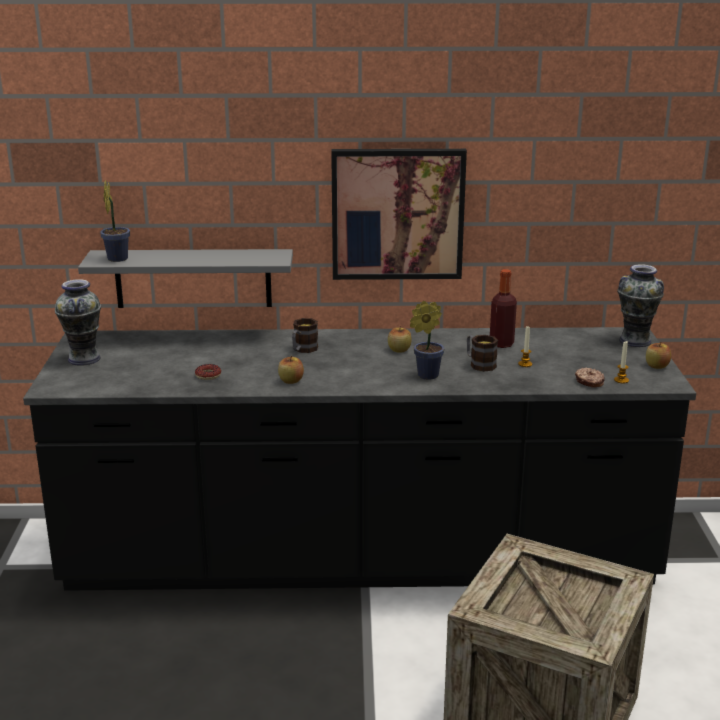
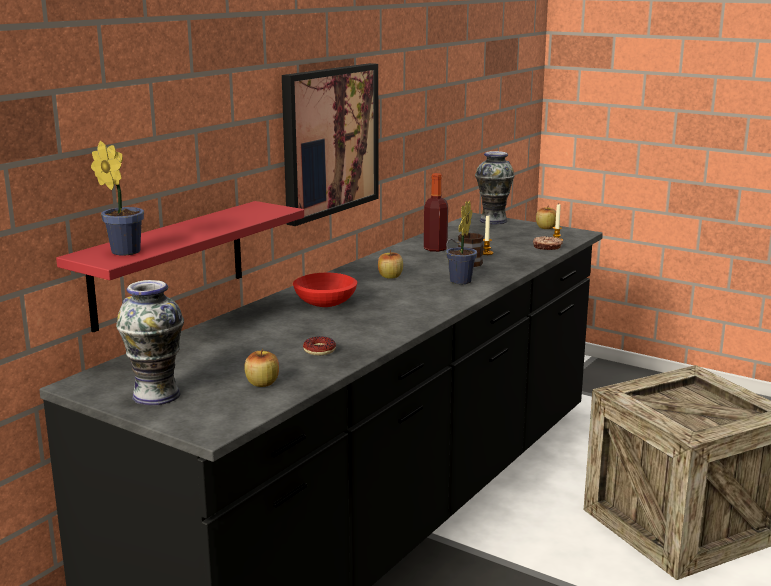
camera: 55 degrees left, 5 degrees down
grey shelf [78,249,293,308] -> red shelf [56,201,304,332]
apple [278,356,304,384] -> apple moved to [244,348,279,387]
mug [292,318,318,353] -> red bowl [293,273,357,307]

